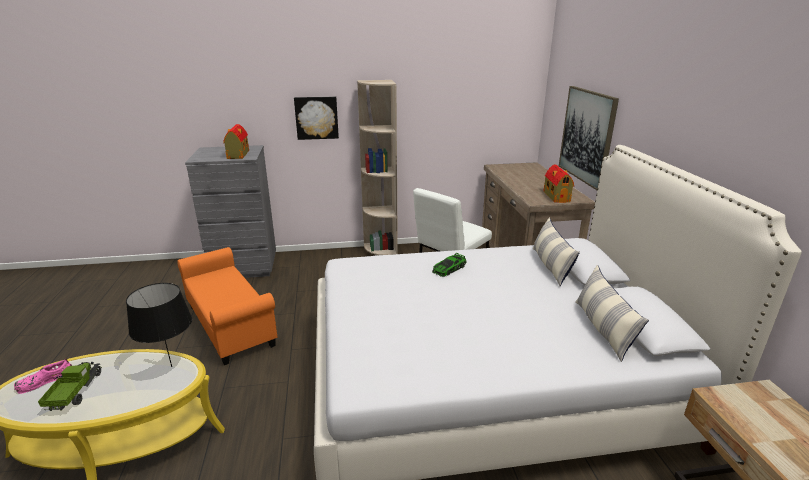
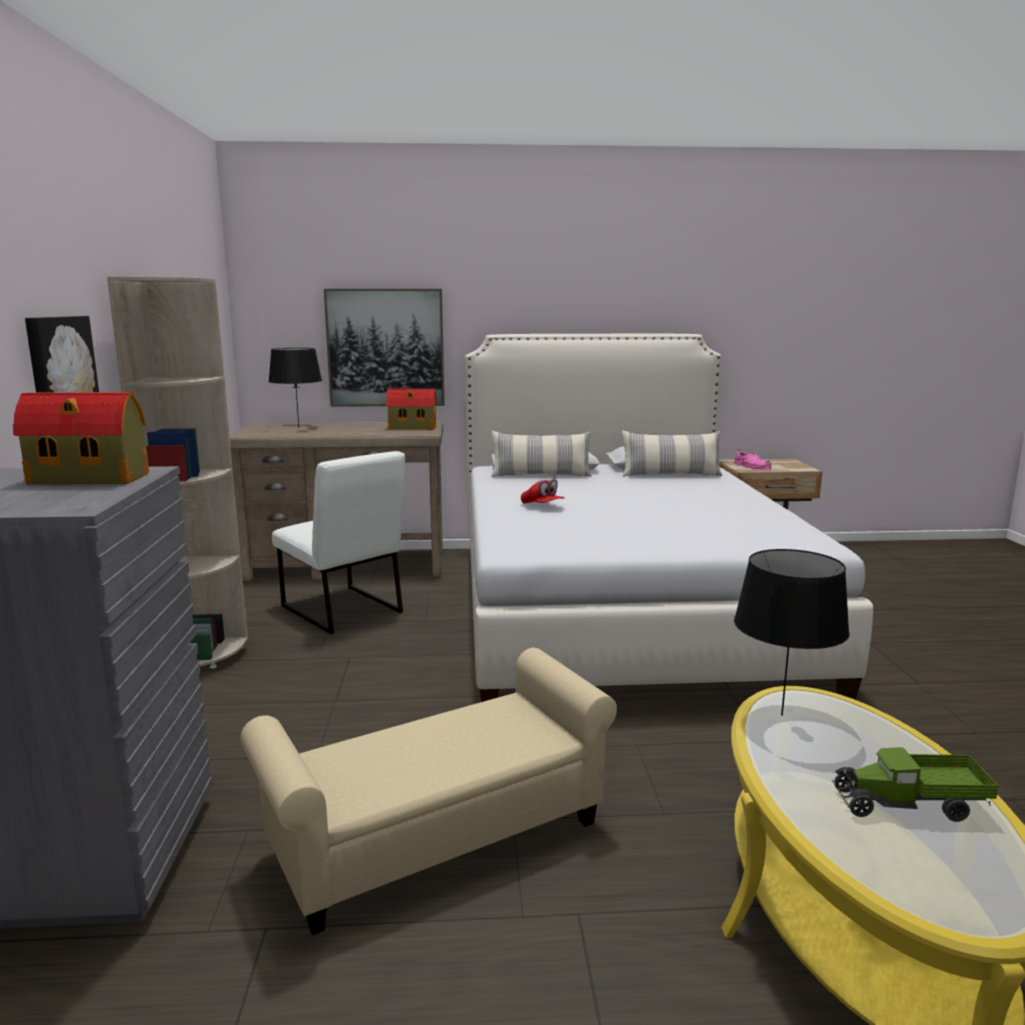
camera: 85 degrees left, 10 degrees down
pink shoe [14,358,72,394] -> pink shoe moved to [734,449,771,471]
orange ottoman [177,247,277,365] -> beige ottoman [240,648,617,935]
toy car [432,253,467,277] -> red cap [521,479,565,503]
none -> black table lamp [268,348,322,428]

